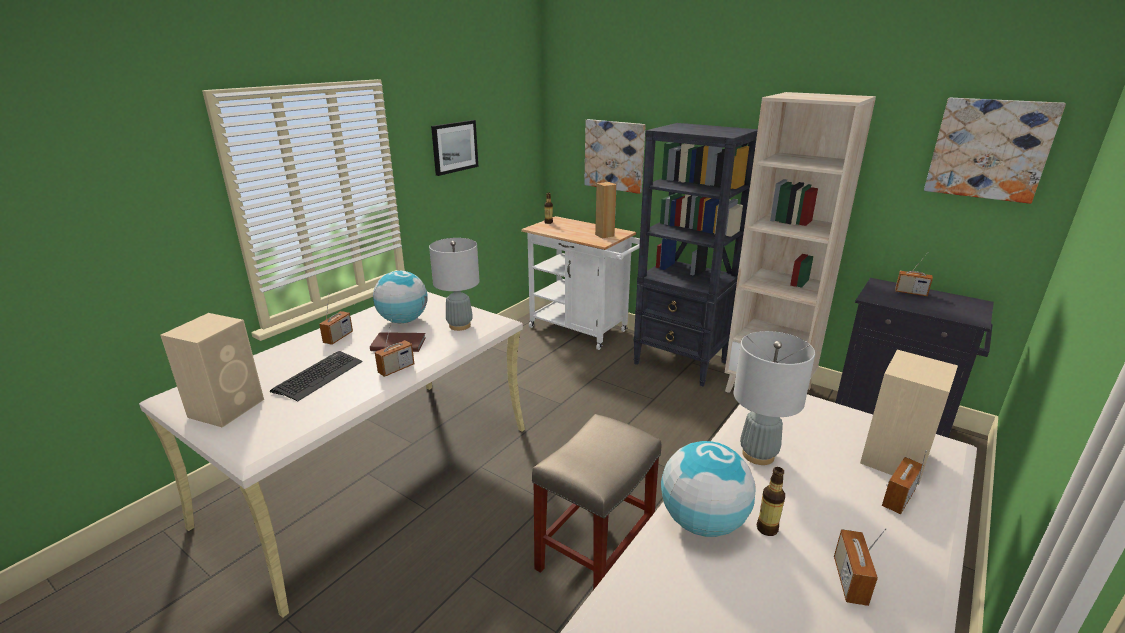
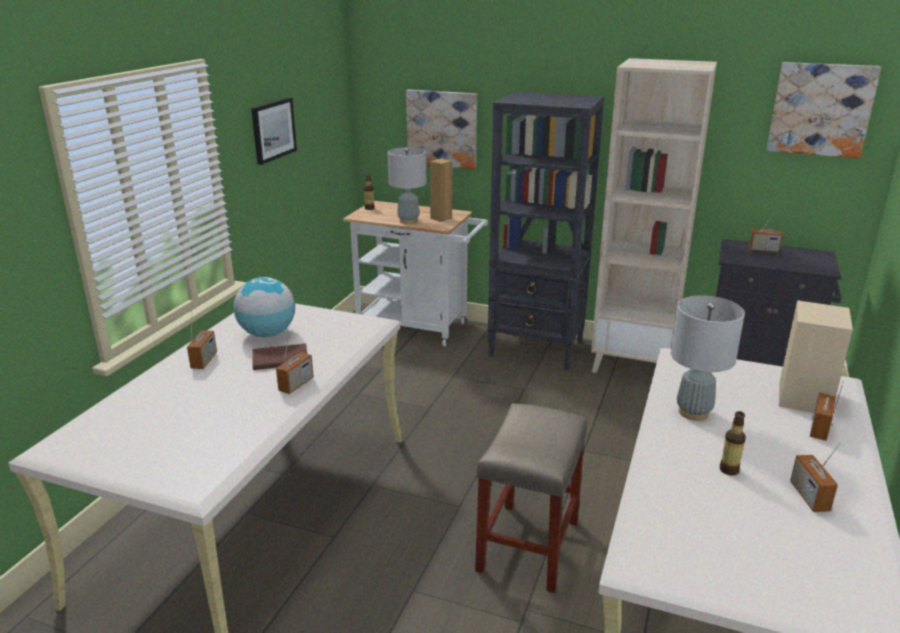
camera: 15 degrees left, 0 degrees up
beige speaker [160,313,264,427] -> none
keyboard [270,351,362,401] -> none
grey table lamp [429,238,480,331] -> grey table lamp moved to [388,147,426,224]
globe [661,441,756,537] -> none

